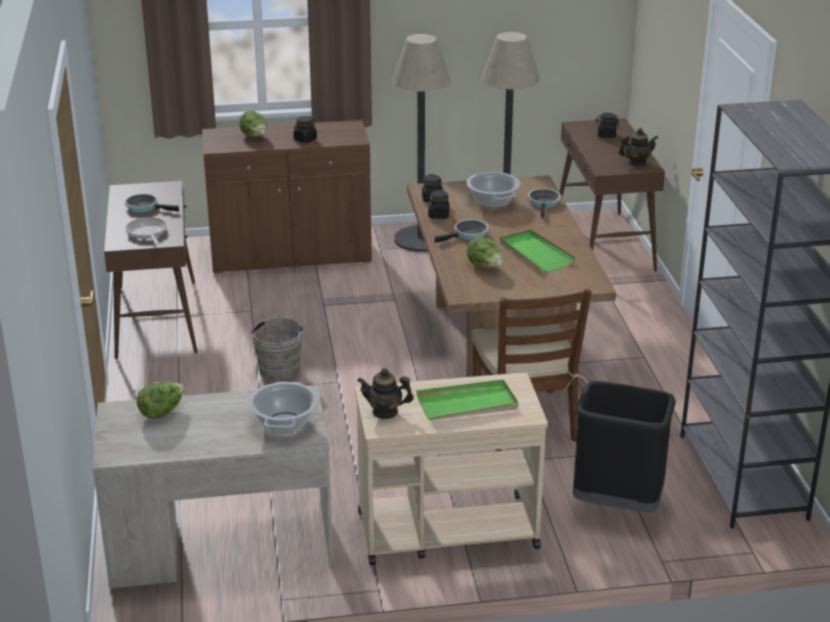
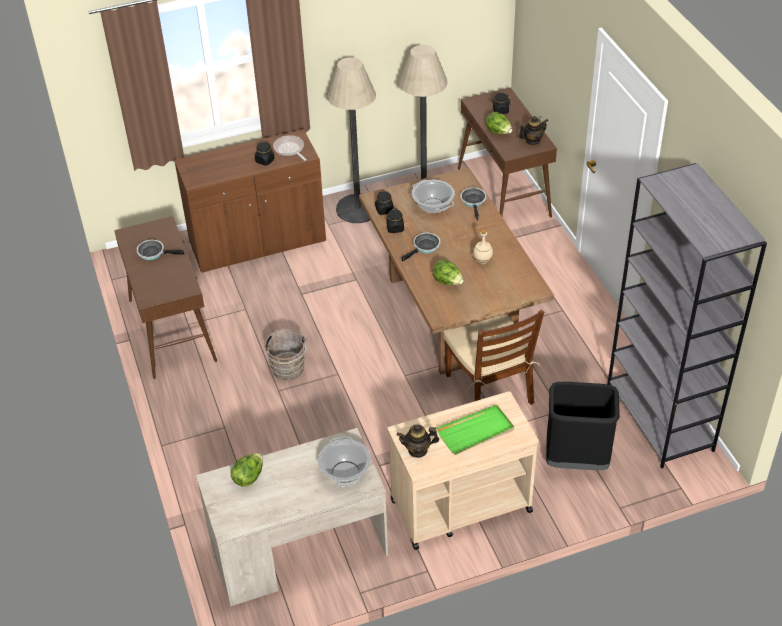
camera: 10 degrees left, 15 degrees up
frying pan [125,217,167,245] -> frying pan moved to [273,135,307,161]
lettuce [239,110,267,137] -> lettuce moved to [486,112,512,134]
green tray [500,229,576,272] -> beige bottle [473,230,493,264]

